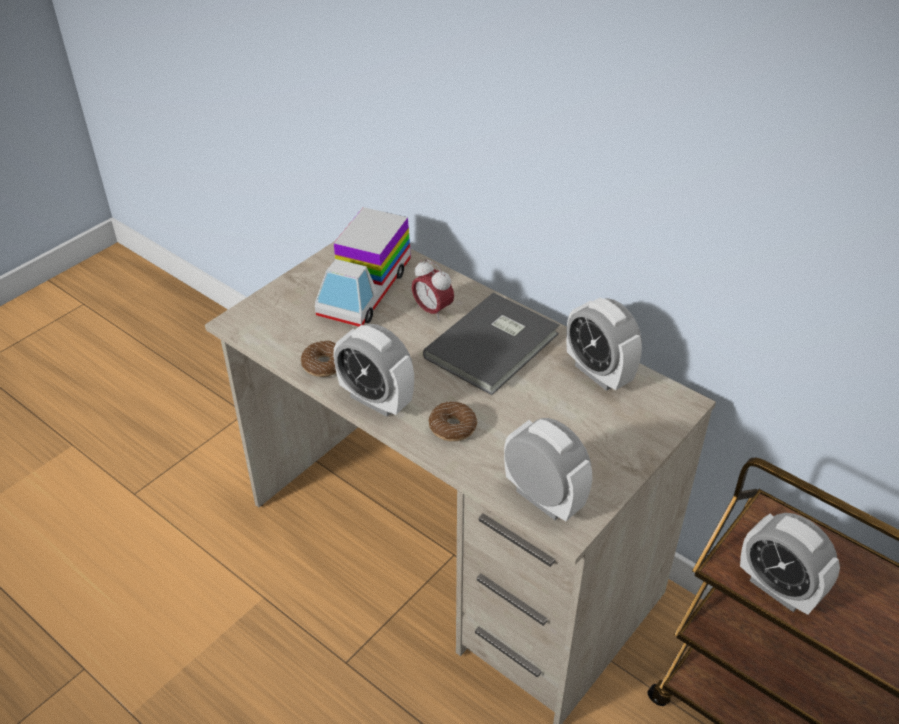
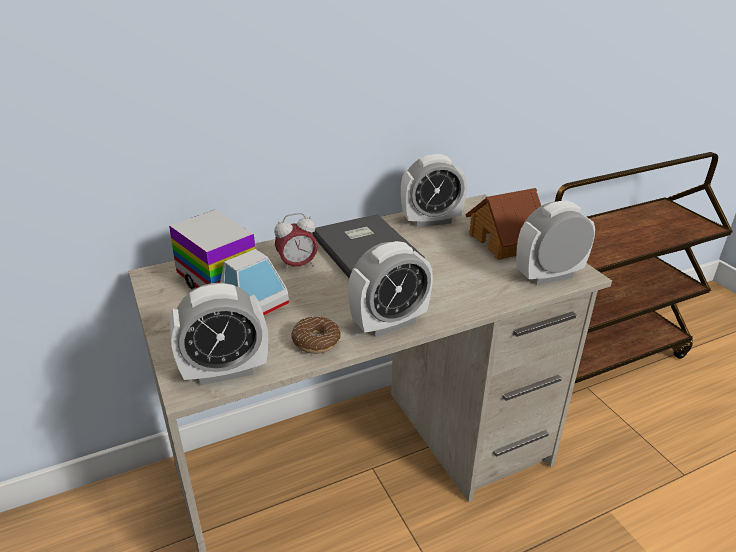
camera: 65 degrees left, 10 degrees down
donut [429,401,477,442] -> none
alarm clock [740,513,840,615] -> alarm clock moved to [170,283,268,385]
none -> toy house [465,188,541,260]

